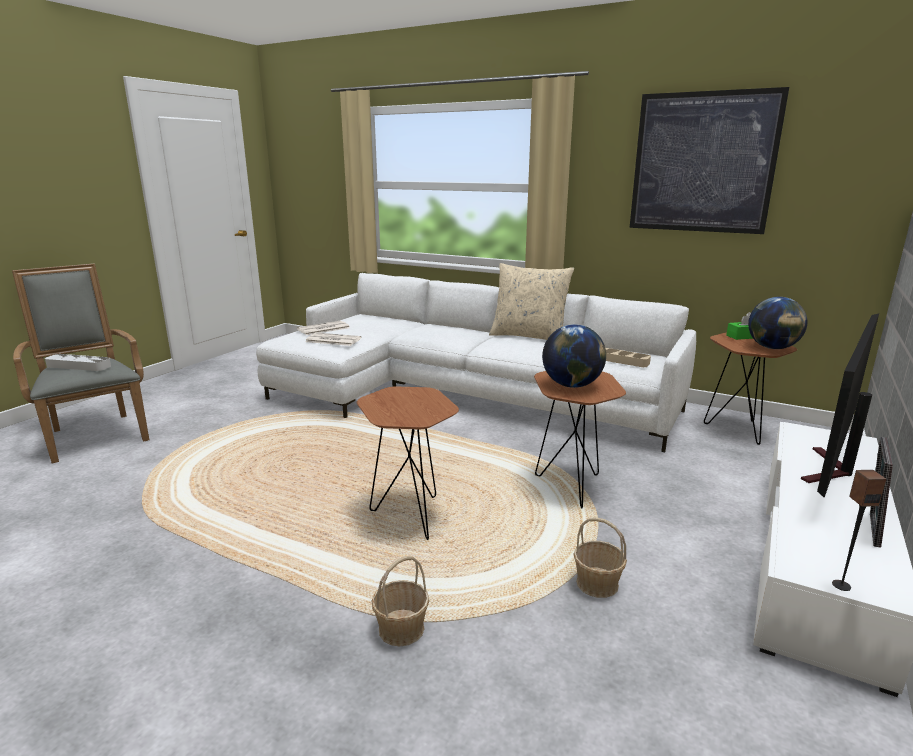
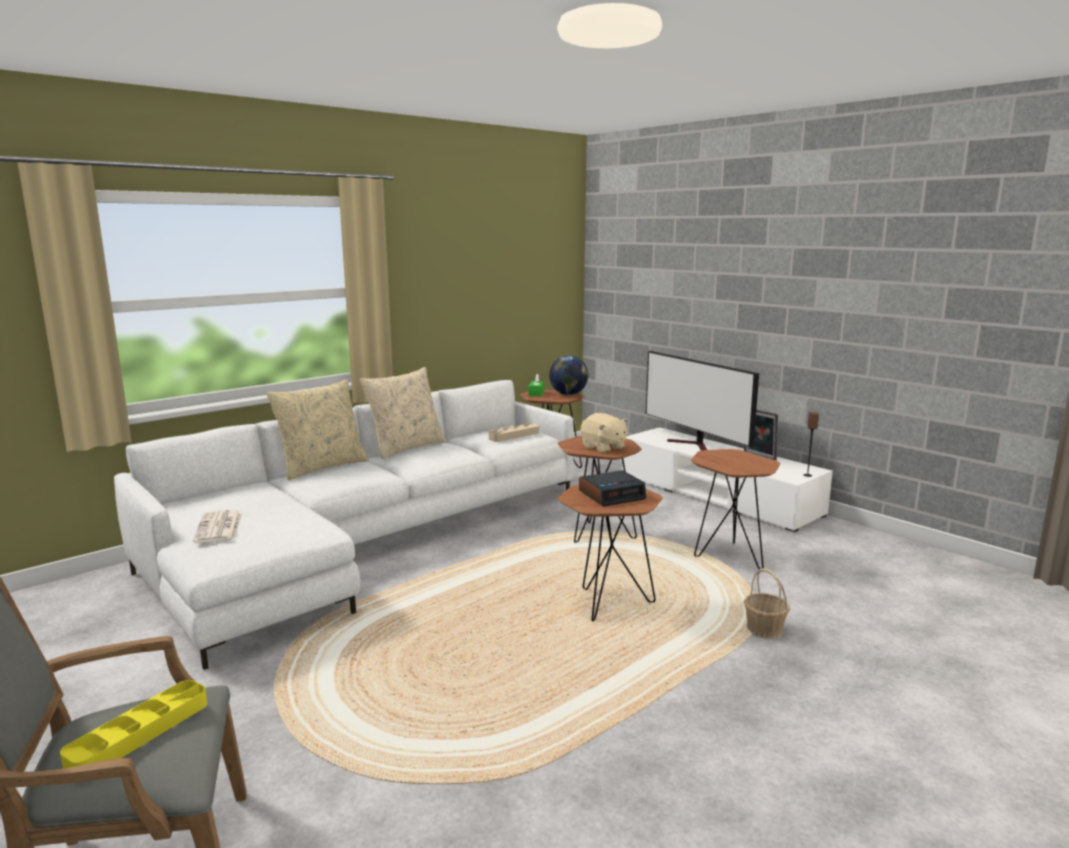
camera: 70 degrees left, 5 degrees down
grey tray [45,354,111,371] -> yellow tray [60,680,207,768]
newspaper [306,333,361,346] -> none
globe [542,324,606,388] -> beige plush toy [581,413,628,453]
basket [574,517,627,598] -> brown side table [691,449,780,569]
picture [630,87,789,234] -> none
none -> beige pillow [266,379,369,481]
none -> alarm clock [579,470,646,507]

